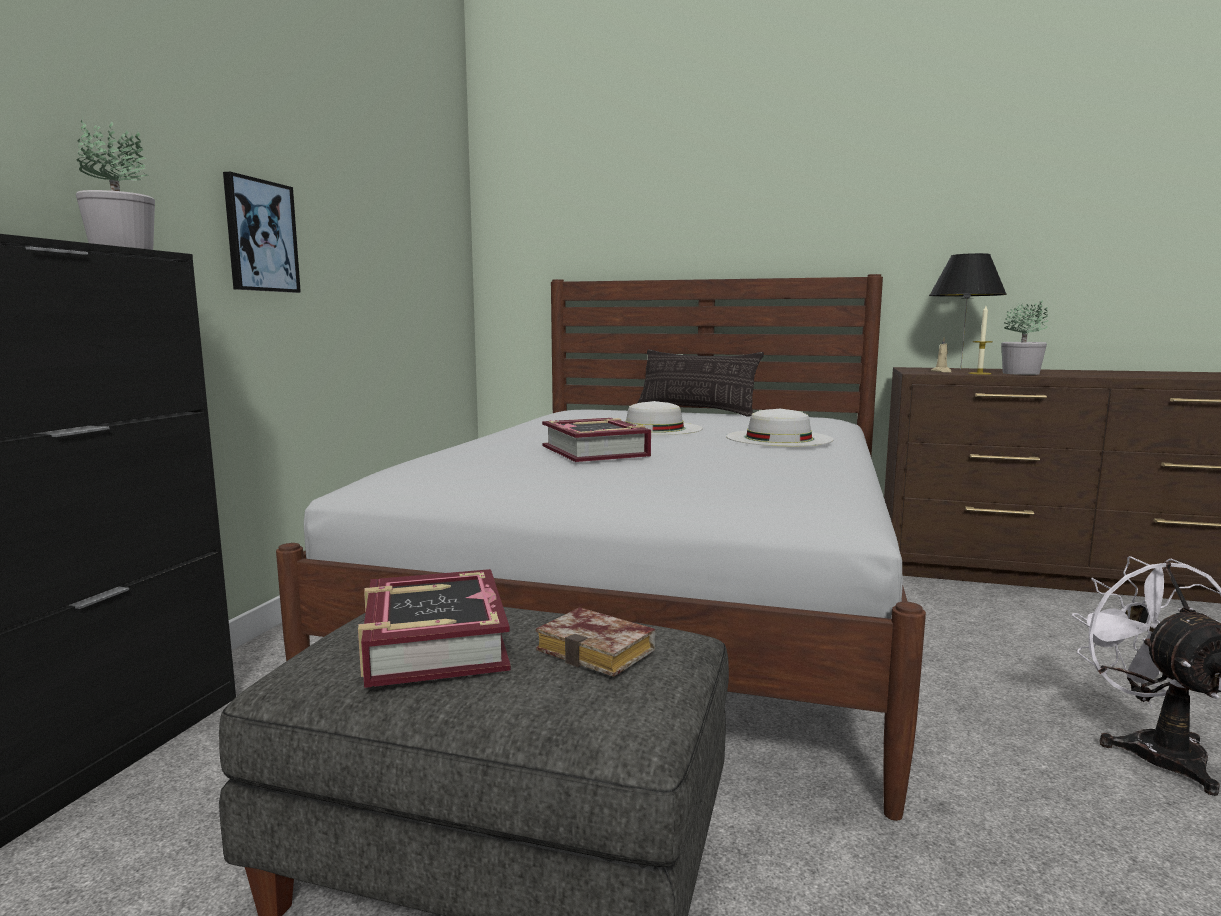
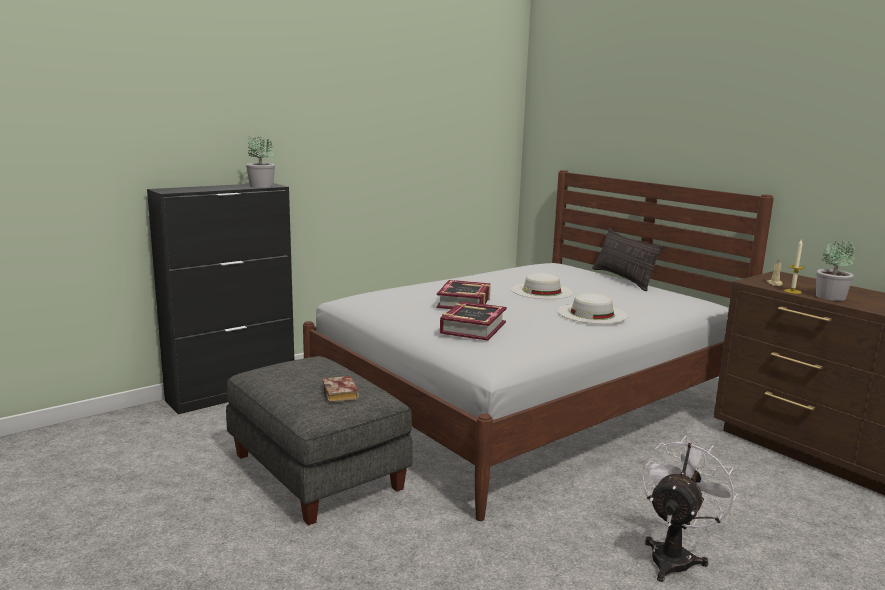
camera: 35 degrees right, 5 degrees up
picture [223,172,301,293] -> none
book [358,569,511,688] -> book moved to [440,301,507,341]
black table lamp [929,253,1007,369] -> none

